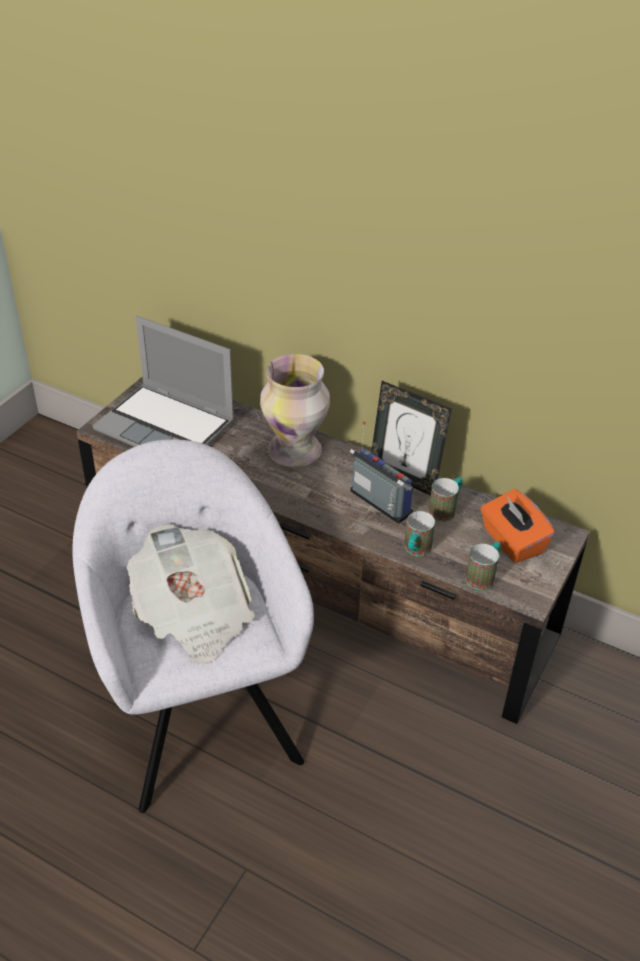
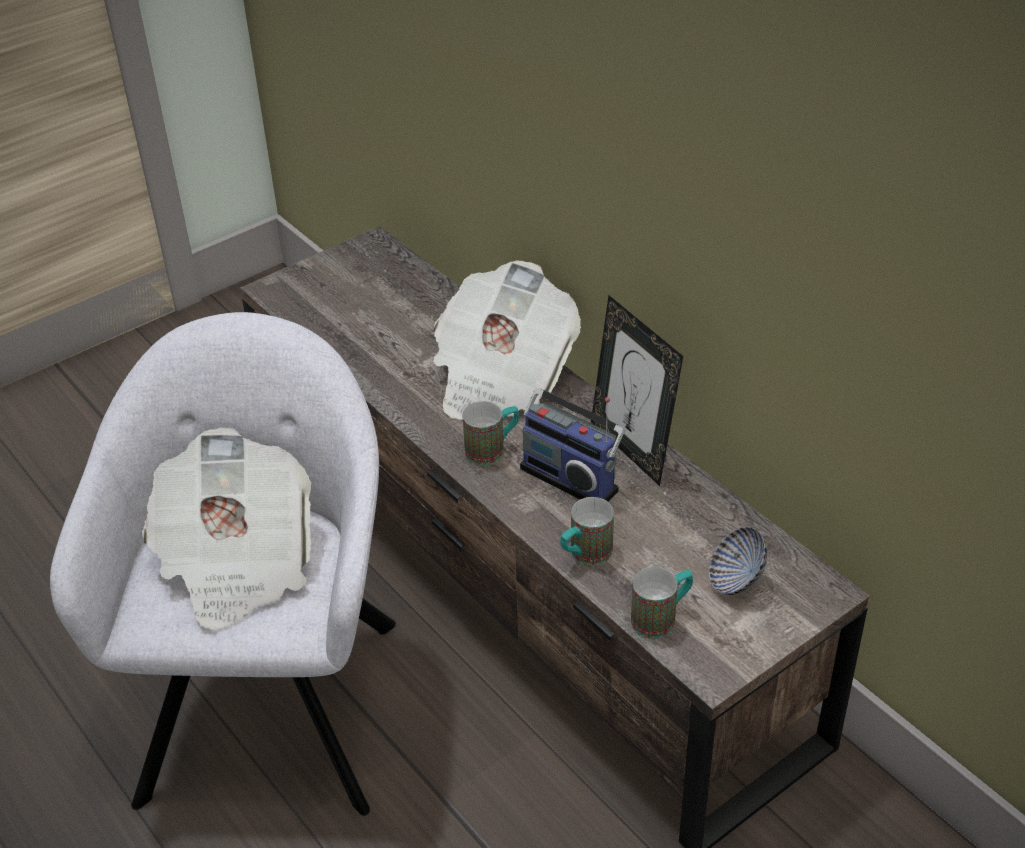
camera: 25 degrees right, 0 degrees up
laptop [93,316,235,447] -> none
vase [260,354,330,467] -> newspaper [433,261,581,420]
radio [349,421,413,524] -> radio turned 150 degrees clockwise [520,388,625,502]
mug [429,477,462,522] -> mug moved to [463,401,519,465]
orange tissue box [481,489,555,563] -> bowl [709,527,768,595]

